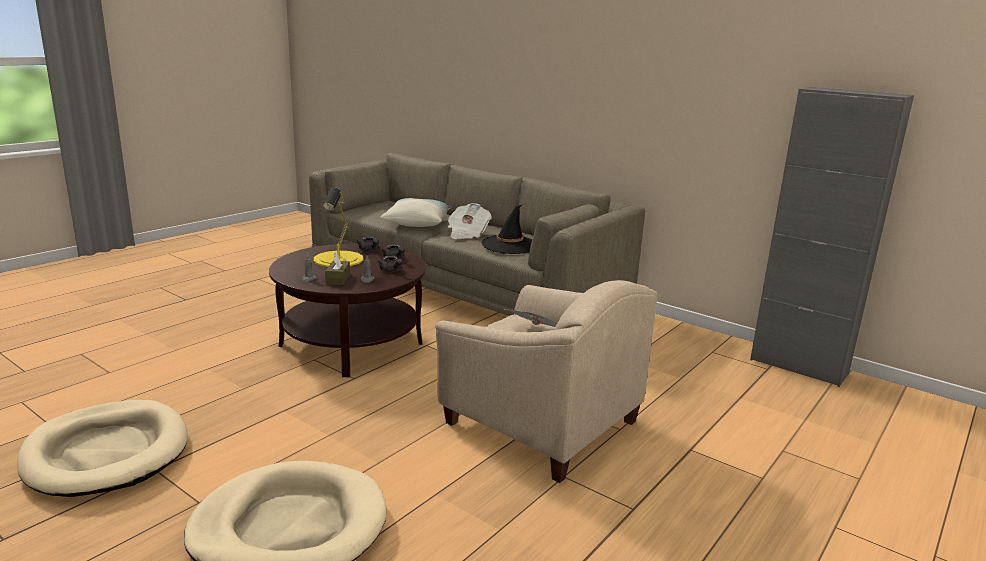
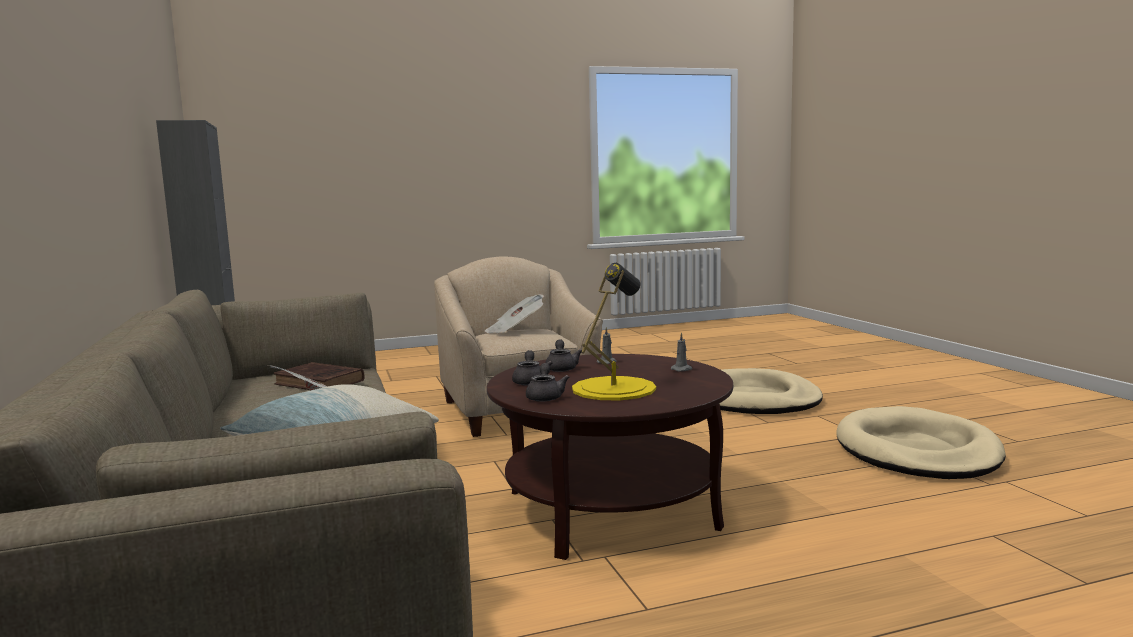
camera: 145 degrees left, 10 degrees down
brown tissue box [325,253,350,285] -> none
black hat [482,204,532,254] -> brown book [274,362,365,390]

